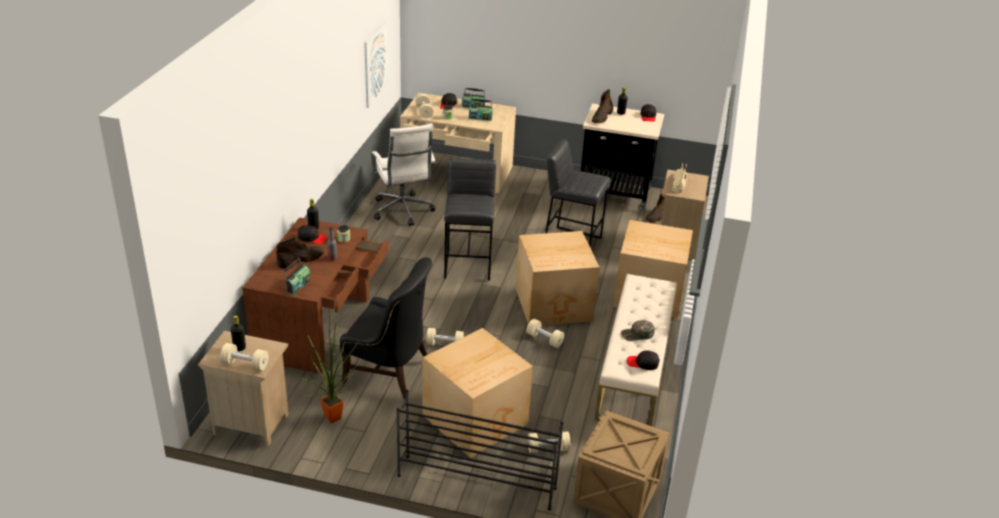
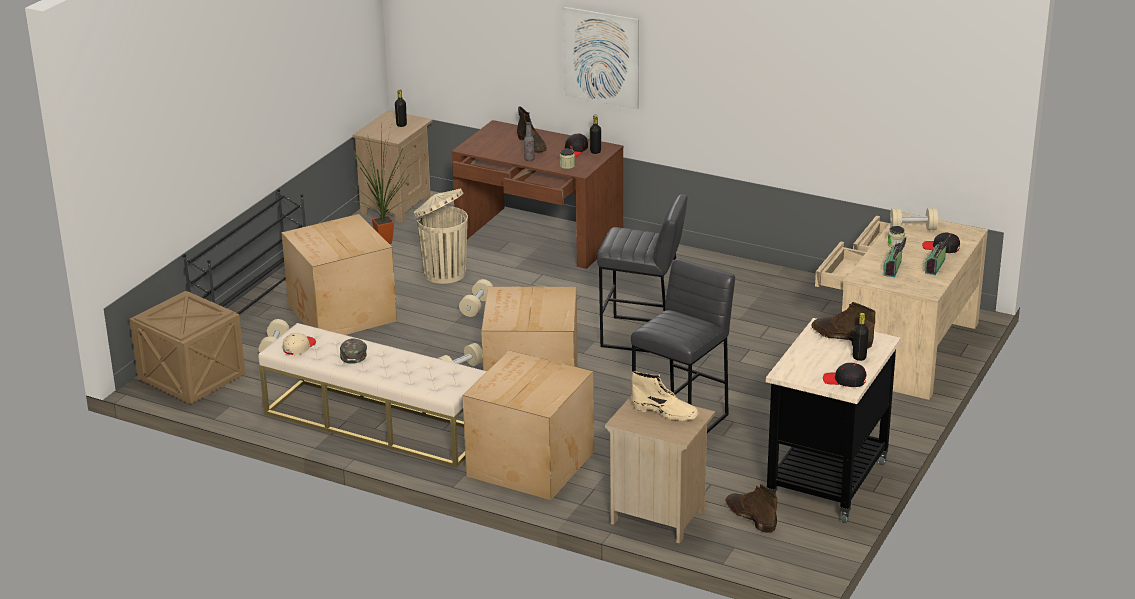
camera: 105 degrees right, 5 degrees down
beige dumbbell [220,343,268,371] -> none
radio [283,258,310,295] -> none
black chair [340,257,432,399] -> beige trash can [414,189,468,284]
picture [364,22,388,108] -> picture moved to [564,7,639,109]
white office chair [371,124,436,226] -> none
black cap [627,351,659,370] -> beige cap [283,333,316,355]

